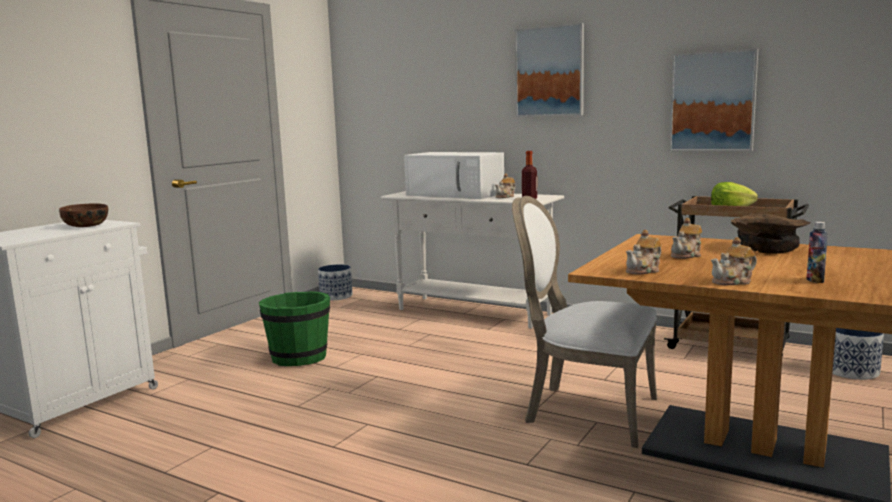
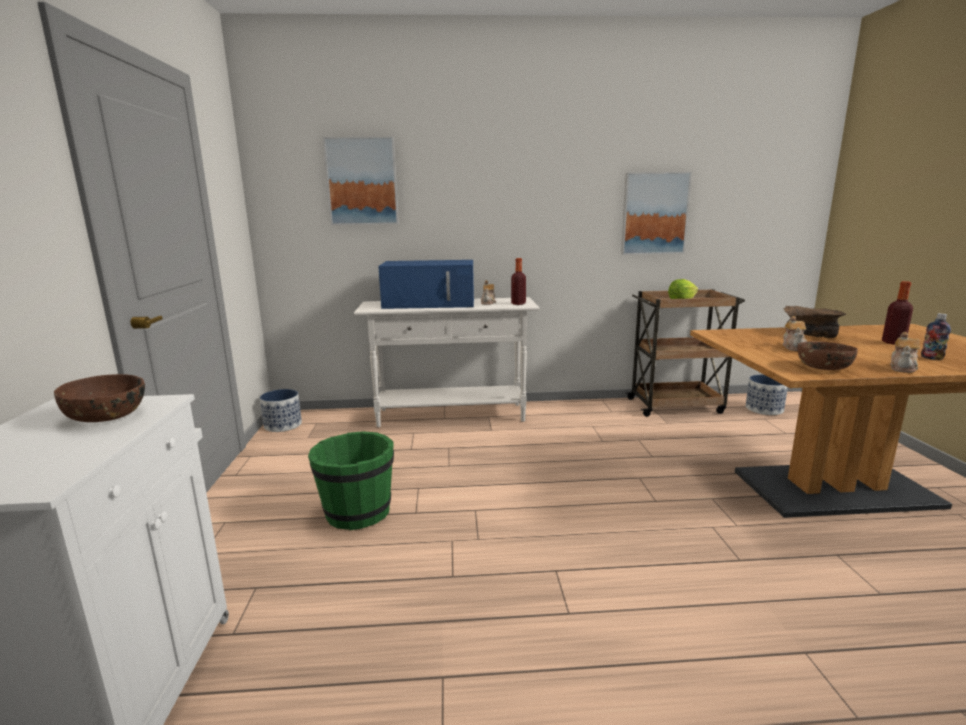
camera: 35 degrees left, 5 degrees up
white microwave [404,152,504,199] -> blue microwave [378,260,474,309]
white chair [512,196,657,448] -> none
picture [515,23,584,117] -> picture moved to [323,137,399,225]
teapot [626,230,662,275] -> brown bowl [797,341,858,370]
none -> bottle [882,281,913,344]

